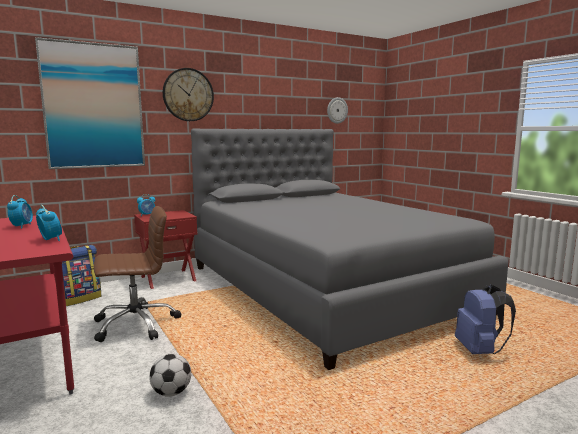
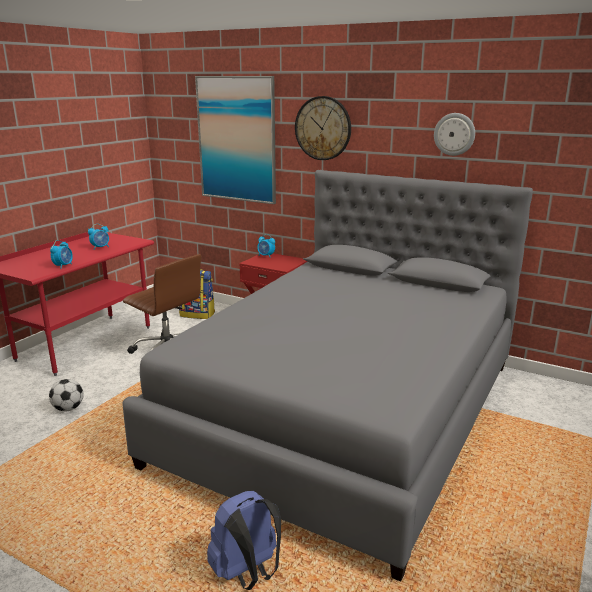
camera: 60 degrees right, 10 degrees up
wall clock [327,97,348,124] -> wall clock moved to [434,113,475,156]

